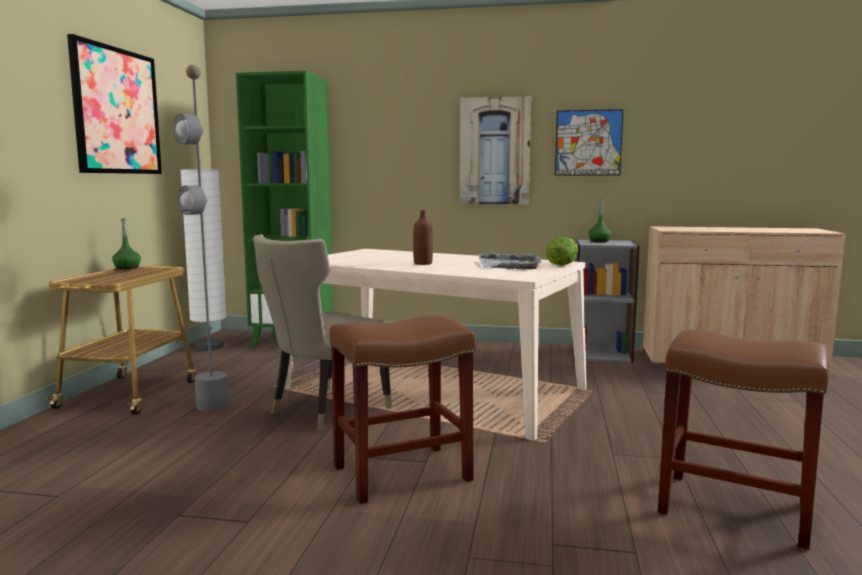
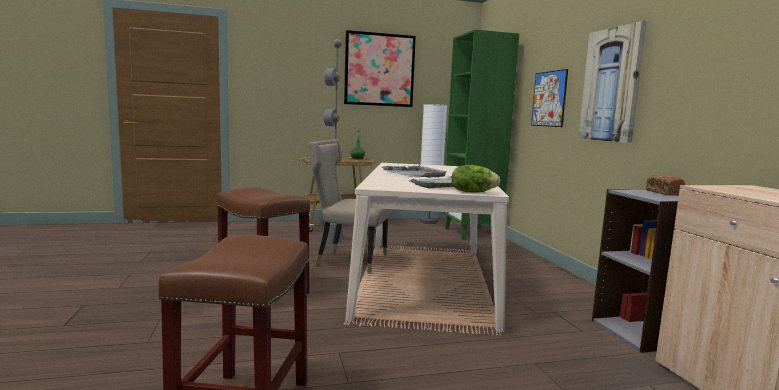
camera: 65 degrees right, 0 degrees up
brown bottle [413,210,433,265] -> grey tray [381,165,447,178]
picture [555,109,623,176] -> picture moved to [531,69,568,127]
green bottle [588,198,611,242] -> bread [646,175,685,196]

